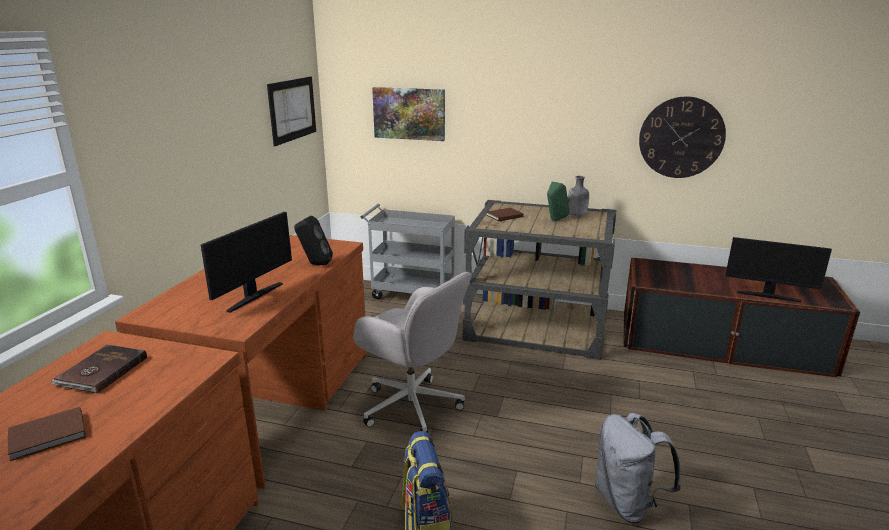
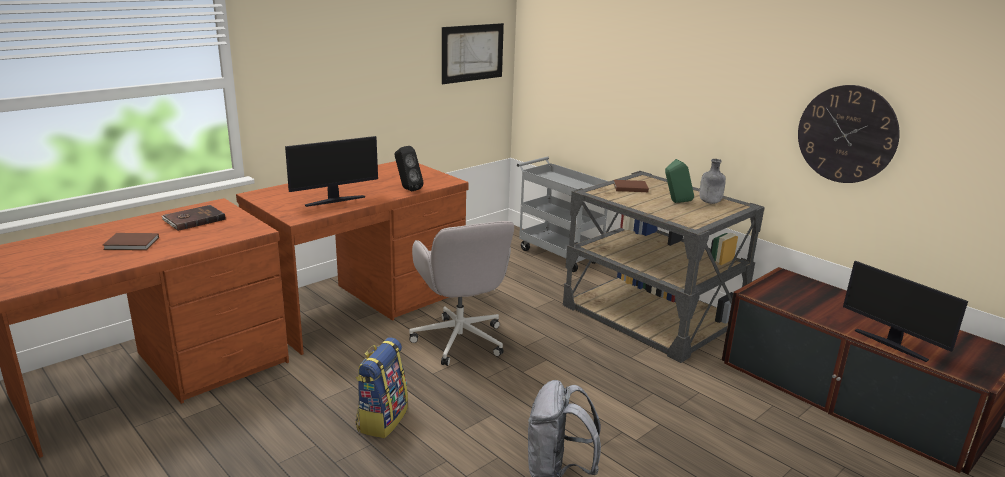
camera: 30 degrees right, 0 degrees up
picture [372,87,445,141] -> none

